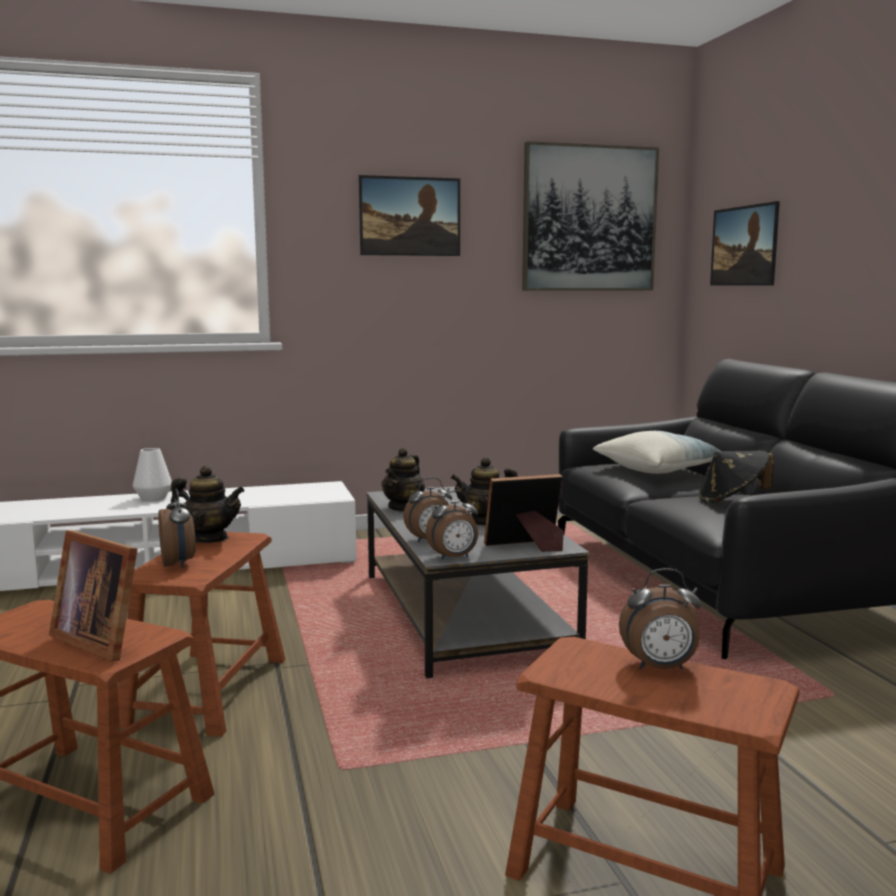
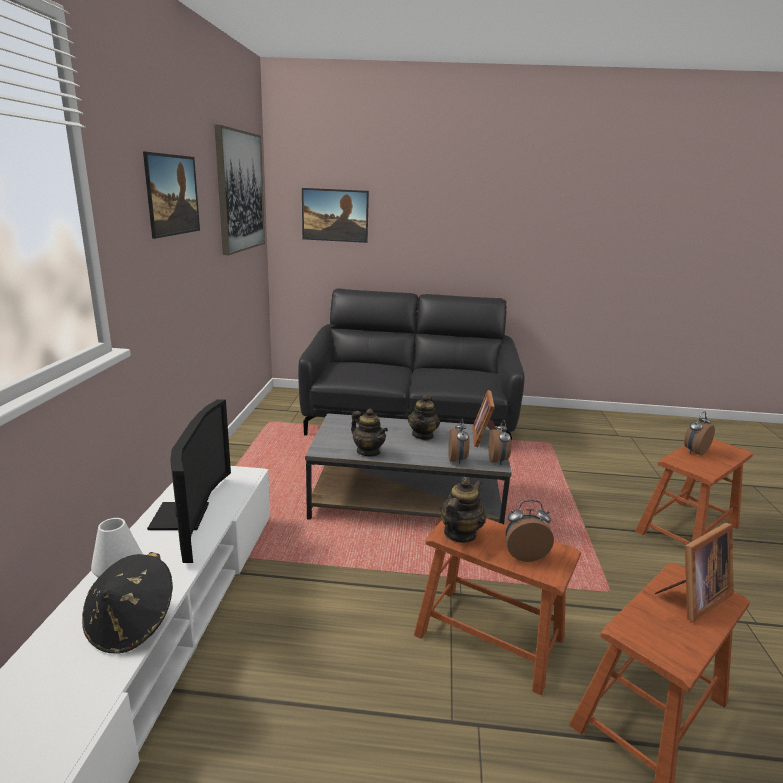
camera: 70 degrees left, 10 degrees up
pillow [593,431,722,474] -> none
alarm clock [619,568,701,670] -> alarm clock turned 150 degrees counterclockwise [684,411,715,456]
black hat [699,450,774,503] -> black hat moved to [82,552,173,654]
none -> television [147,399,231,563]

